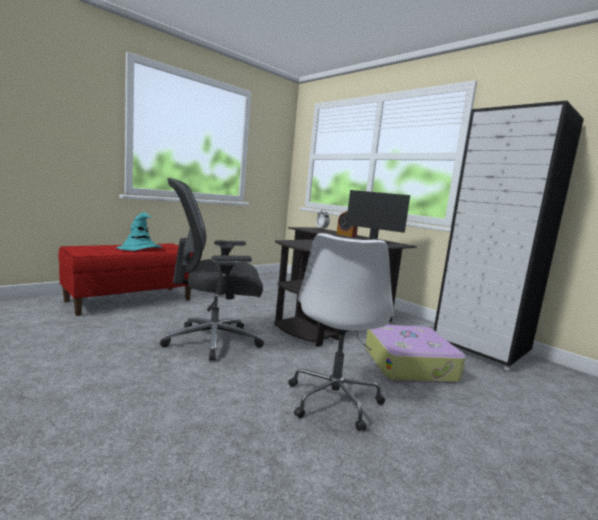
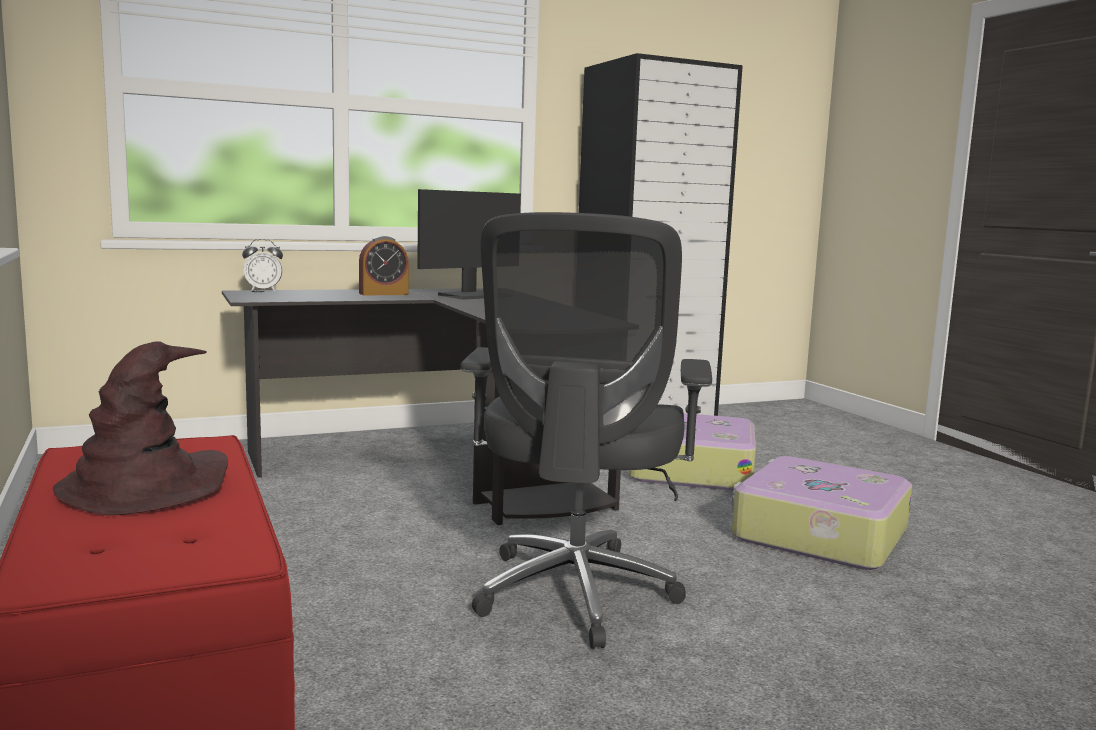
camera: 70 degrees left, 0 degrees up
turquoise hat [116,212,162,251] -> brown hat [53,341,228,515]
white office chair [288,233,394,431] -> suitcase [731,456,912,570]

